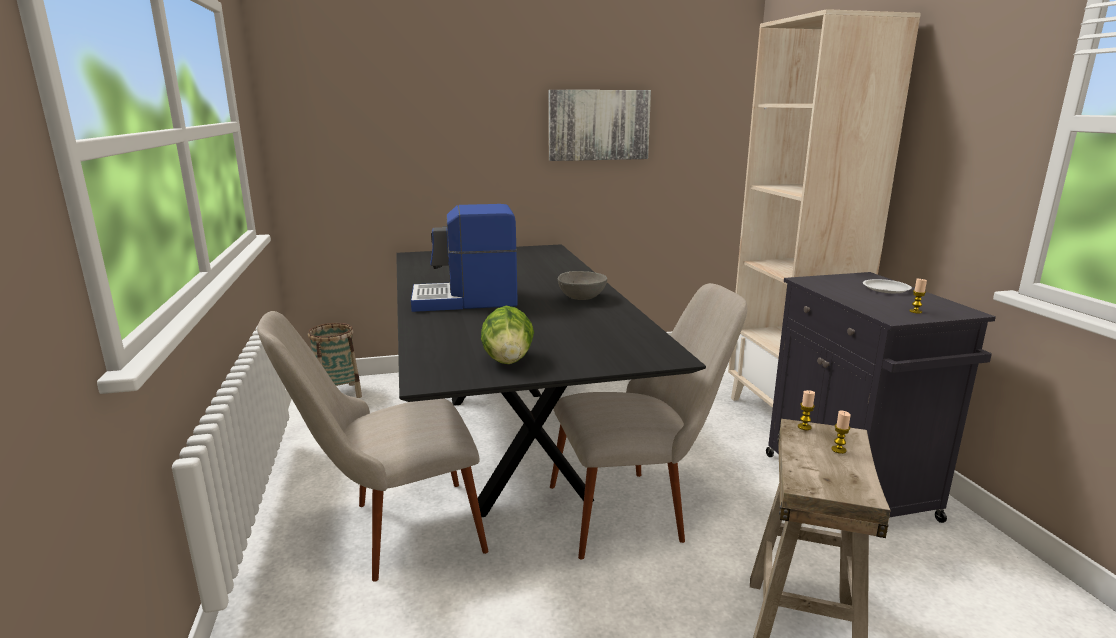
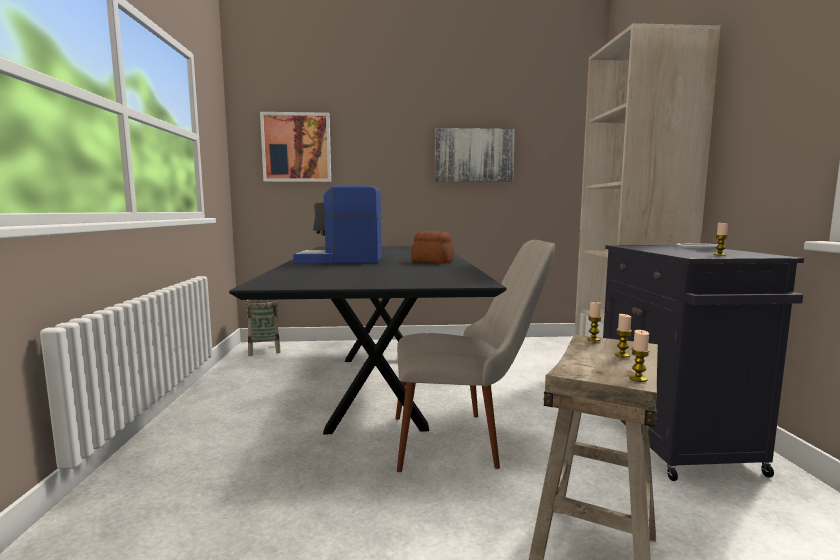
camera: 10 degrees right, 10 degrees down
beige chair [257,311,488,582] -> none
lettuce [481,306,534,364] -> none
grey bowl [558,271,607,300] -> bread [411,231,454,264]
none -> picture [260,112,331,182]
none -> candle [629,330,650,382]

